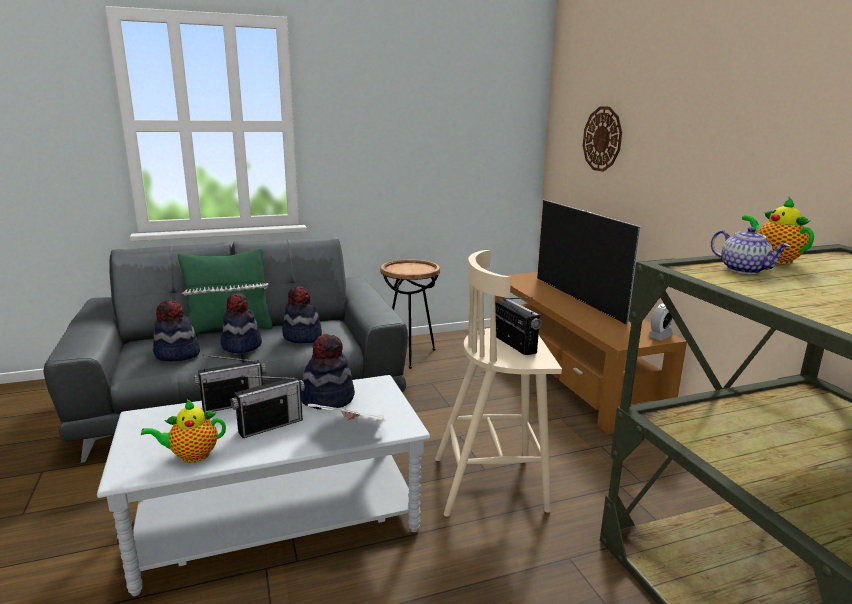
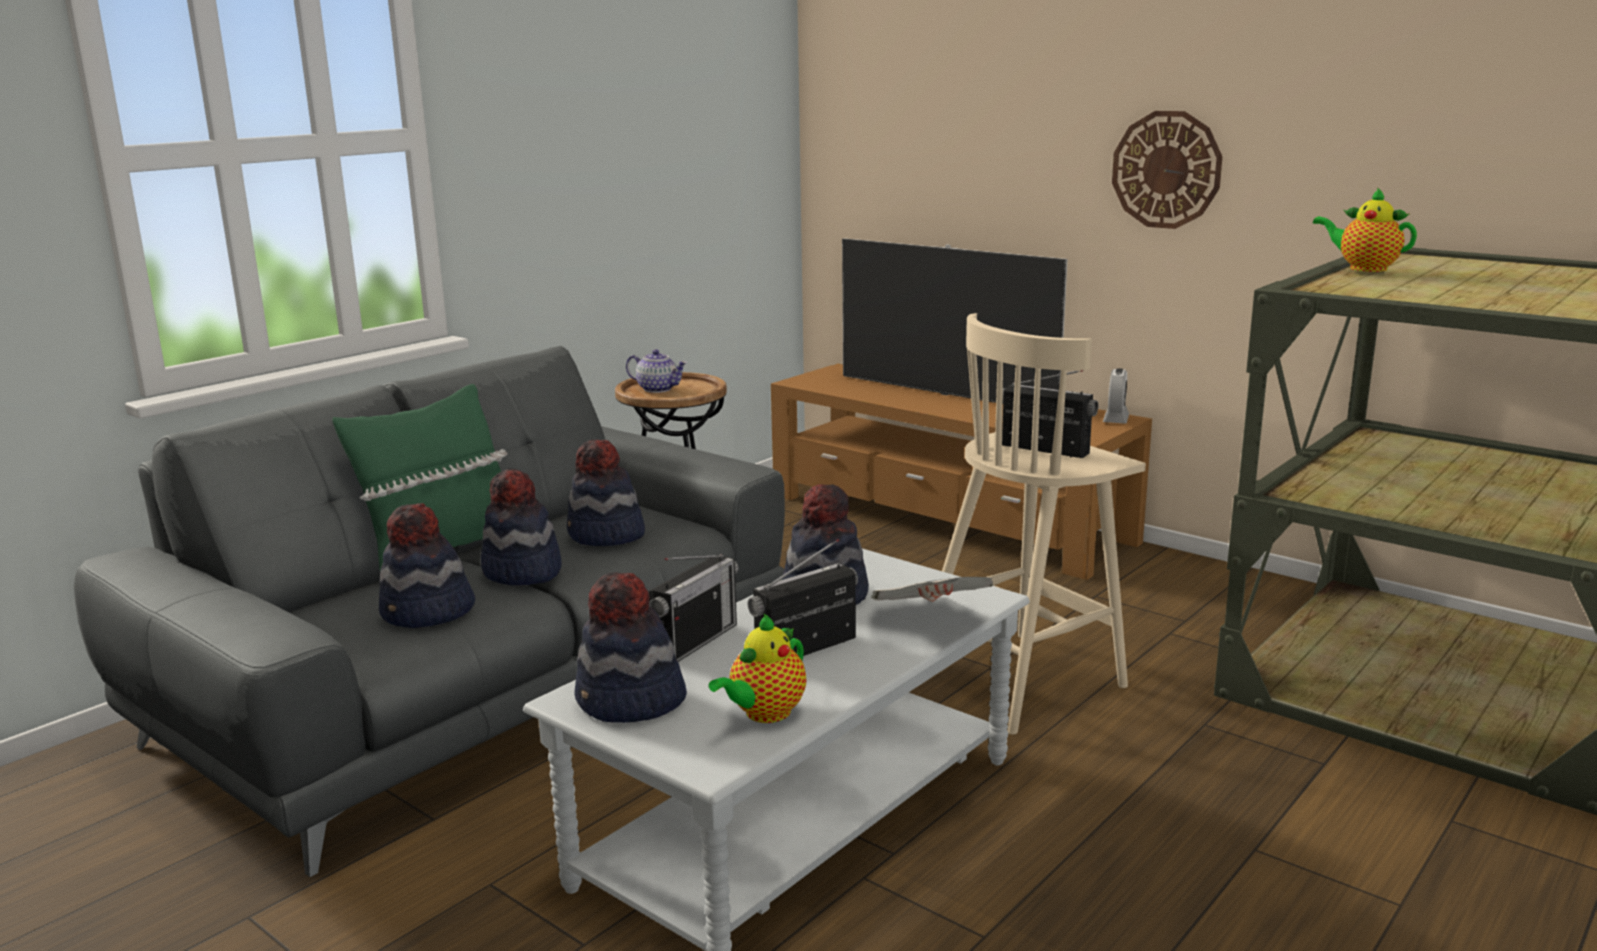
camera: 30 degrees left, 0 degrees up
radio [231,376,305,438] -> radio turned 150 degrees counterclockwise [748,539,858,656]
wall clock [583,107,622,172] -> wall clock moved to [1112,111,1223,229]
teapot [711,227,790,274] -> teapot moved to [626,349,687,393]
none -> hat [574,572,687,723]

